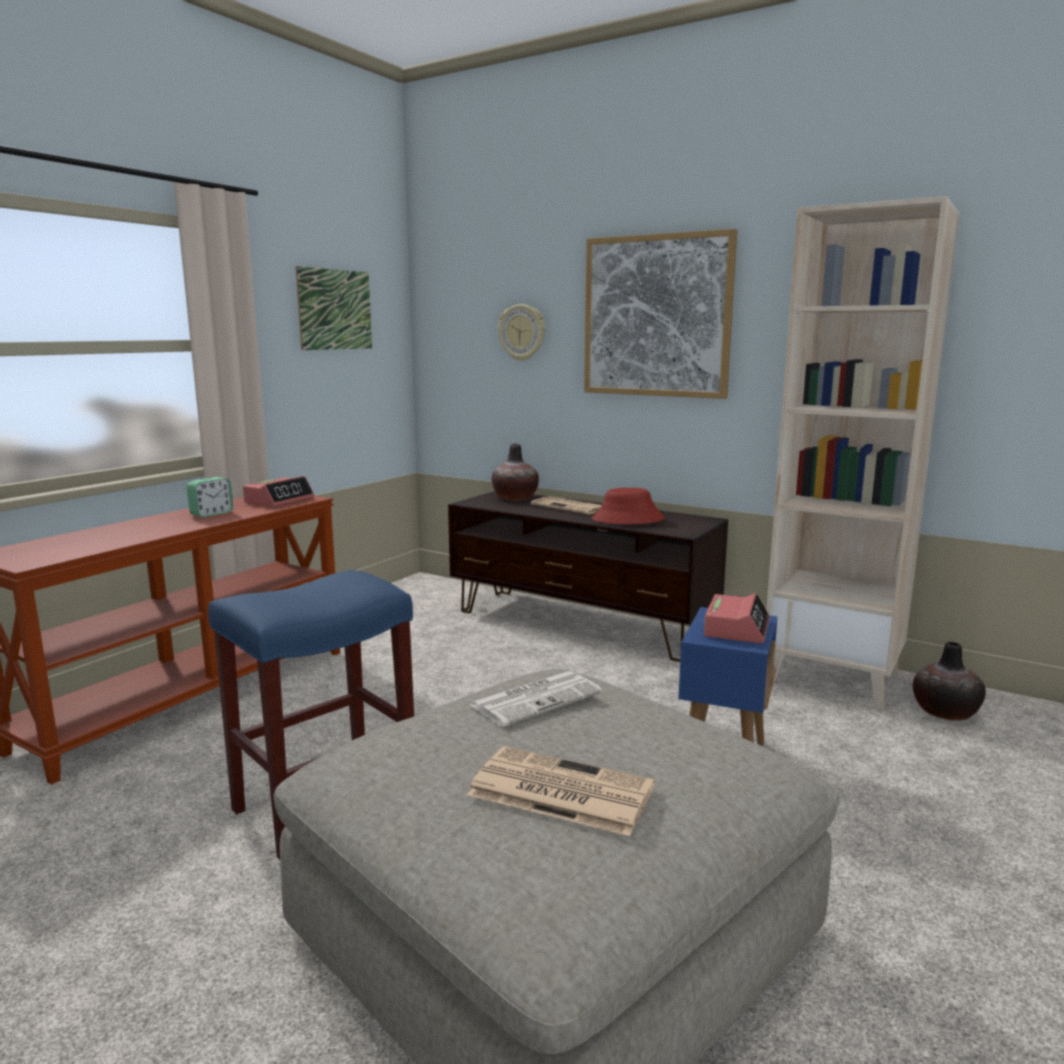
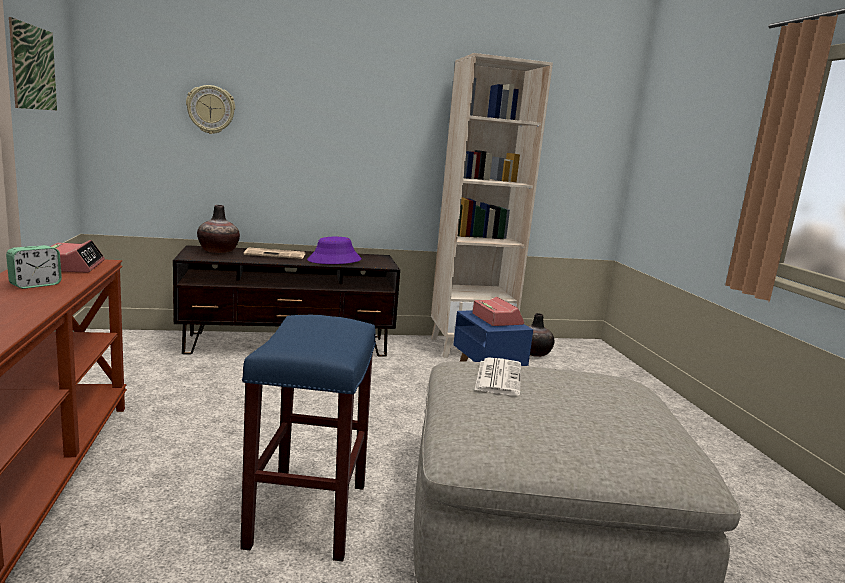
camera: 45 degrees left, 0 degrees up
alarm clock [186,477,233,517] -> alarm clock turned 45 degrees clockwise [6,245,62,289]
newspaper [467,746,655,836] -> none
picture [584,229,737,399] -> none
red hat [592,488,665,524] -> purple hat [307,237,361,264]

